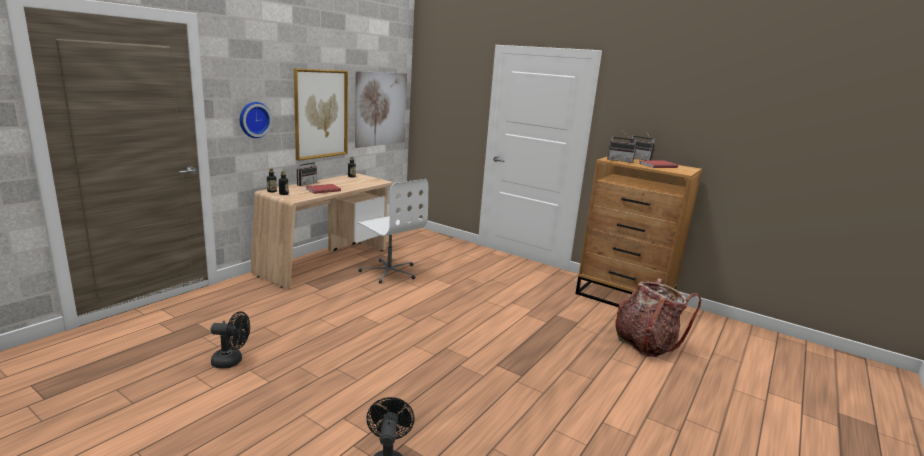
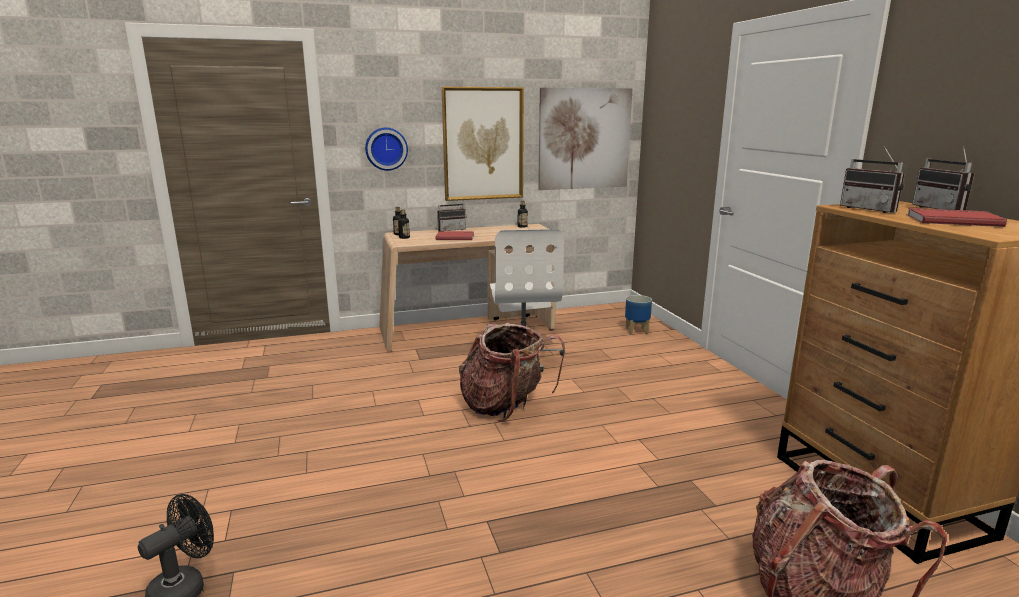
camera: 40 degrees right, 0 degrees up
black fan [211,311,250,369] -> none
none -> backpack [459,323,565,422]
none -> planter [625,295,652,335]

